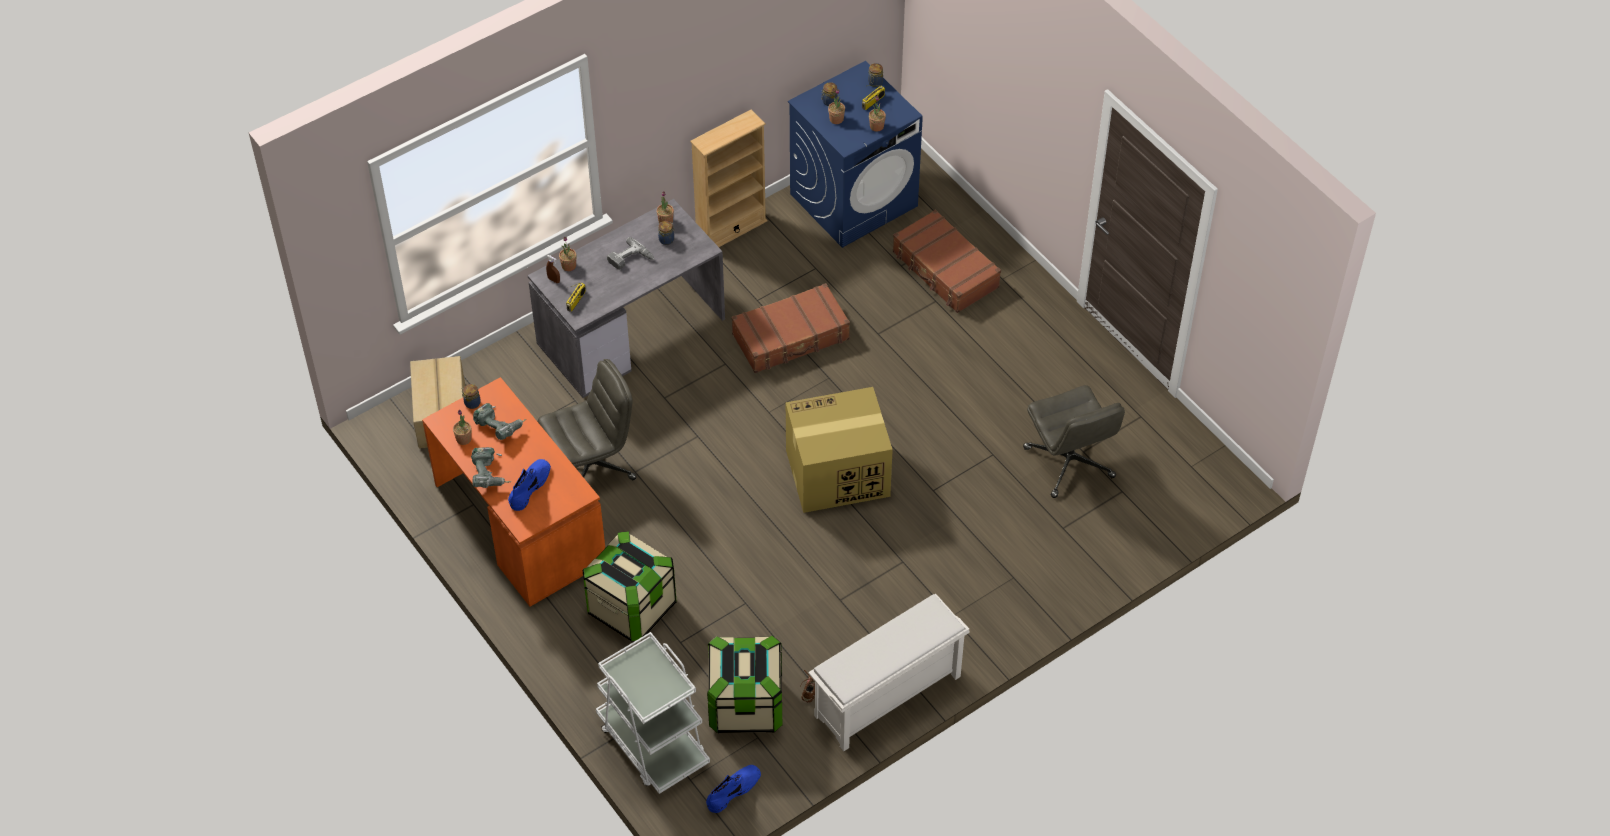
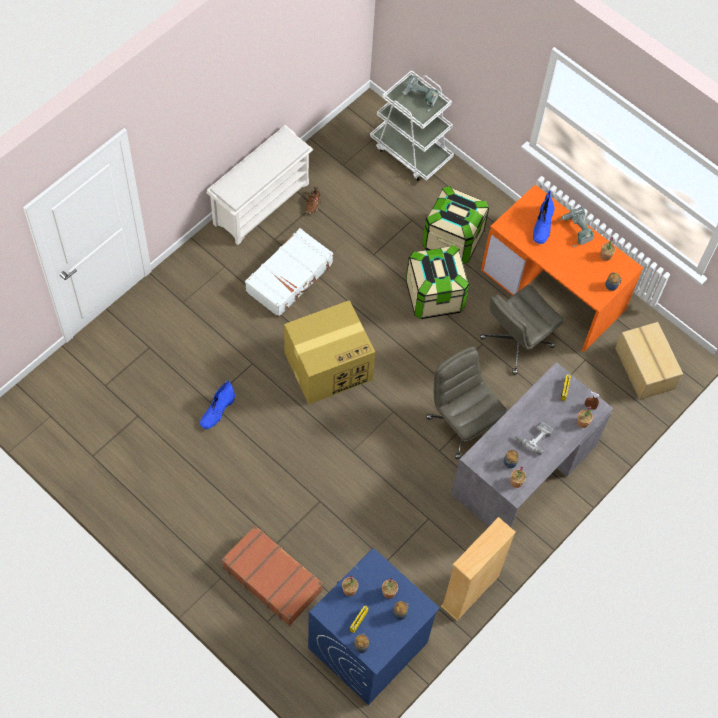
camera: 165 degrees right, 10 degrees up
power drill [473,403,526,440] -> power drill moved to [401,75,439,112]
blue boot [706,765,761,813] -> blue boot moved to [200,380,235,429]
storage box [707,636,782,733] -> storage box moved to [405,245,470,319]
brown suitcase [731,283,850,373] -> none
grey office chair [1023,385,1125,498] -> grey office chair moved to [426,346,508,459]
none -> white suitcase [245,228,333,317]

